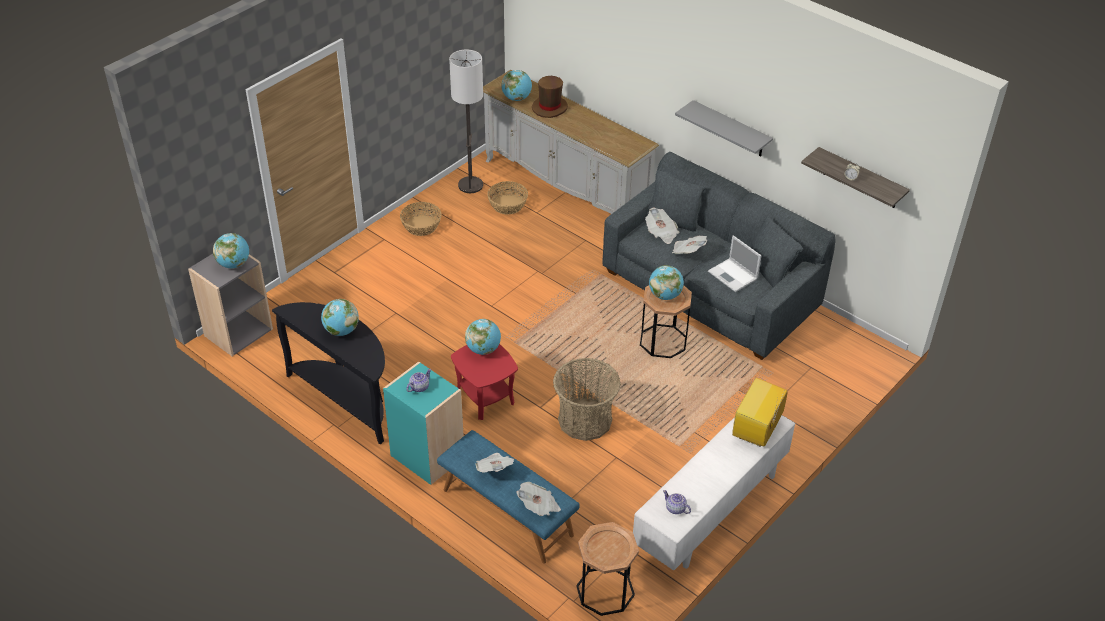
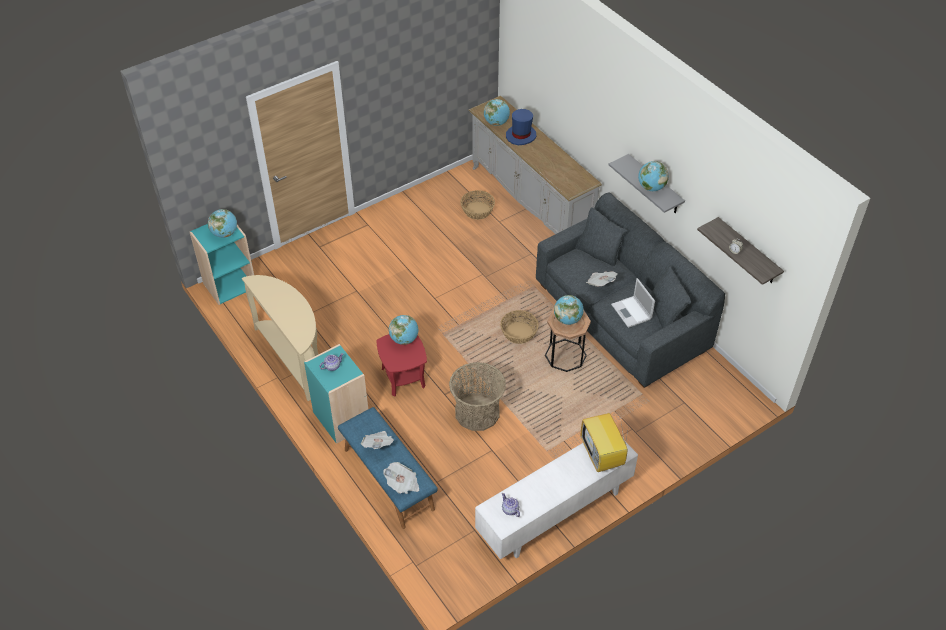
camera: 15 degrees right, 5 degrees up
grey bookcase [188,254,273,356] -> turquoise bookcase [190,224,254,305]
black console table [272,302,385,444] -> beige console table [242,275,318,401]
globe [321,299,359,336] -> globe moved to [638,161,669,191]
basket [400,202,441,236] -> basket moved to [500,310,539,344]
floor lamp [449,50,483,193] -> none
brown hat [532,76,568,118] -> blue hat [506,109,536,146]
brown side table [576,522,639,616] -> none
newspaper [645,208,679,244] -> none
television [732,378,788,447] -> television turned 60 degrees counterclockwise [581,413,629,472]

